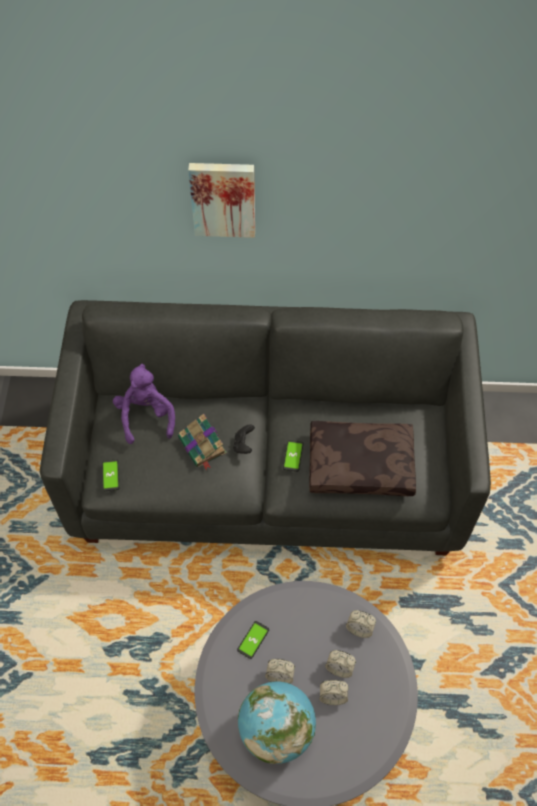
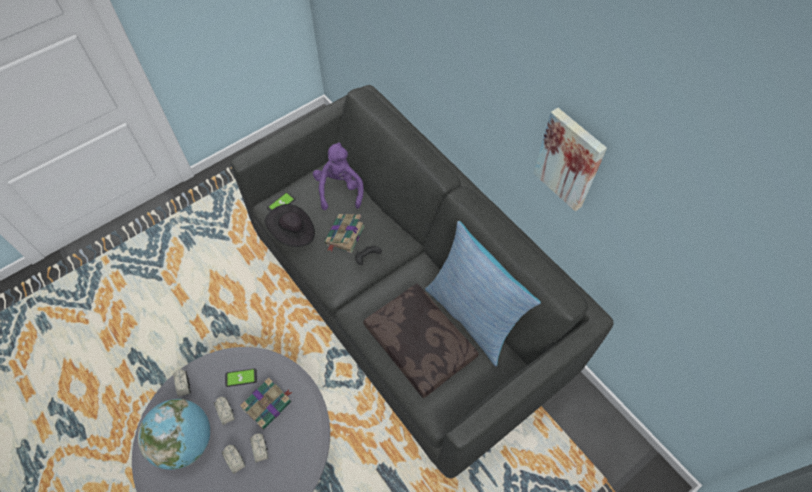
camera: 50 degrees right, 0 degrees up
purple plush toy [113,364,175,444] -> purple plush toy turned 45 degrees counterclockwise [313,142,364,210]
picture [188,163,255,238] -> picture moved to [533,108,607,211]
phone [283,440,303,472] -> none
alarm clock [346,610,376,638] -> alarm clock moved to [173,369,191,397]
none -> book [240,377,292,429]
none -> black hat [265,204,315,247]
none -> pillow [425,221,541,367]

